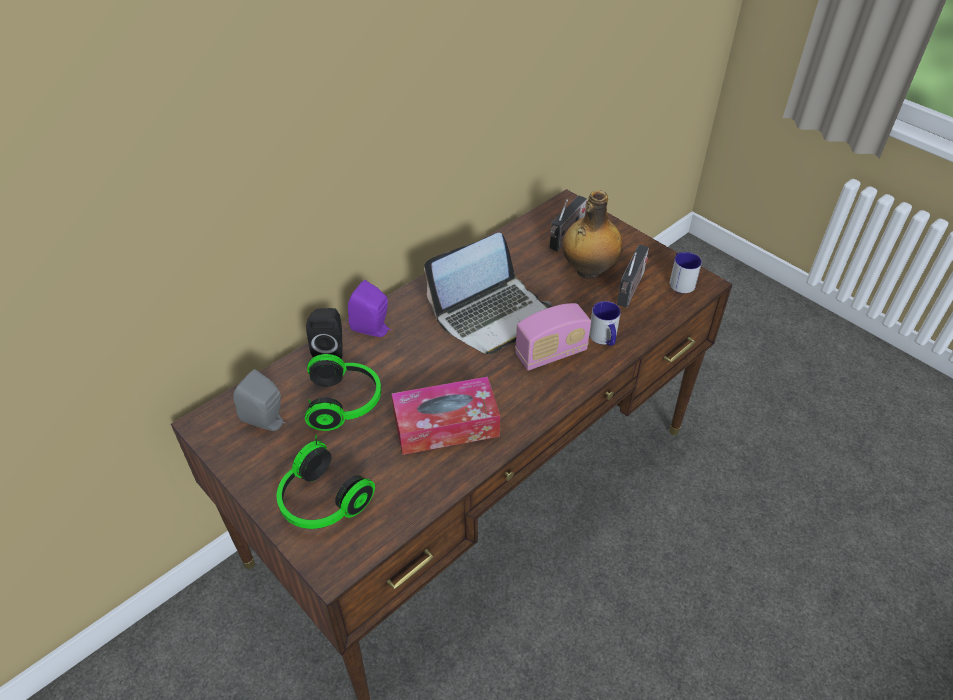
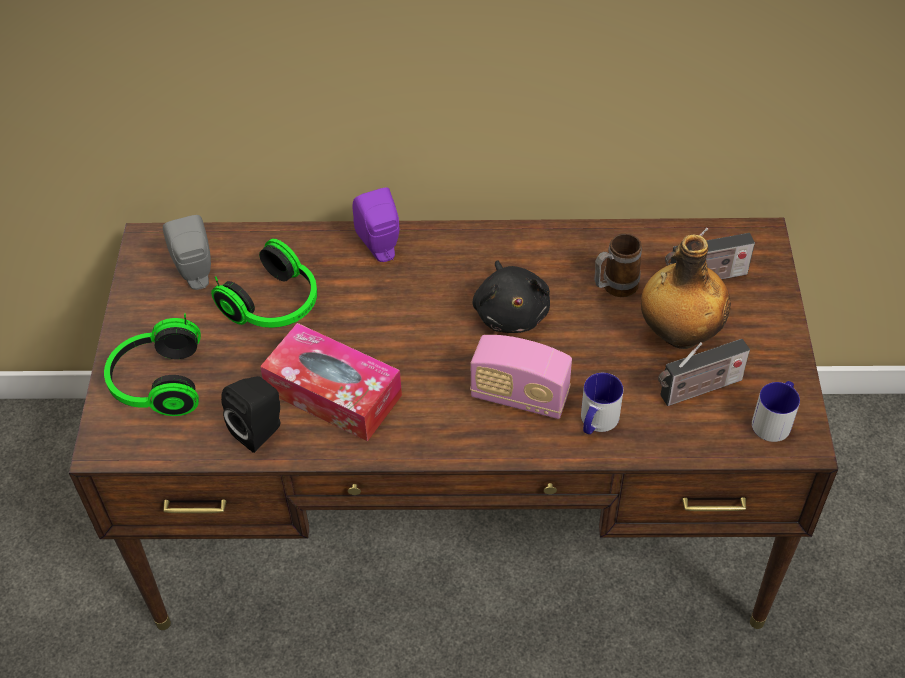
camera: 45 degrees right, 5 degrees up
black speaker [306,308,343,359] -> black speaker moved to [221,376,281,453]
laptop [424,233,552,355] -> black plush toy [473,261,550,333]
none -> mug [594,233,642,297]

